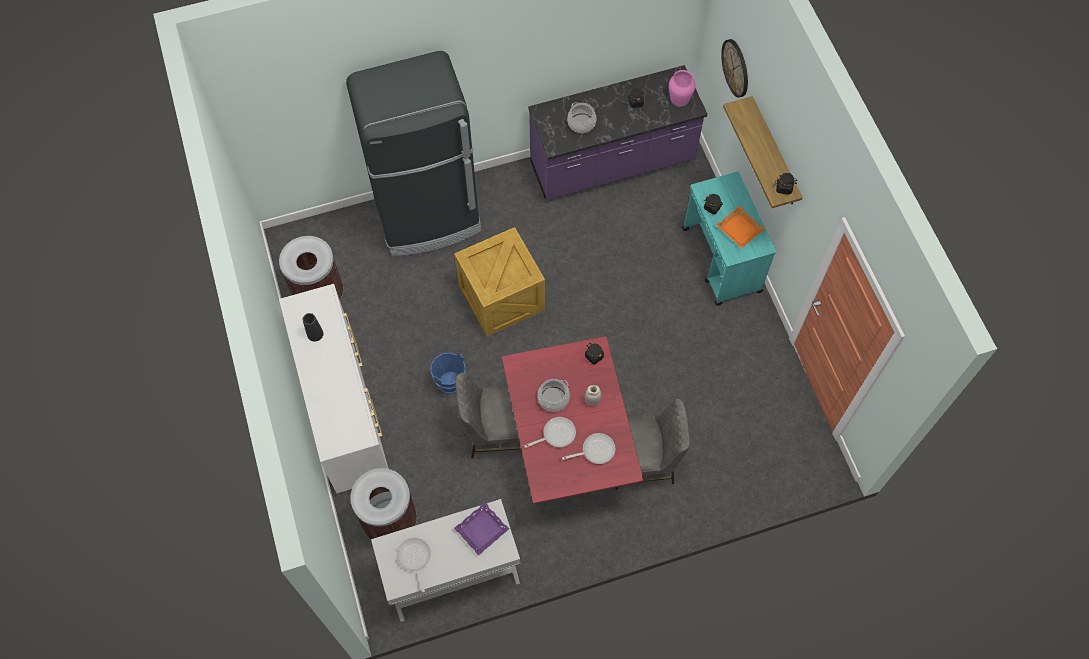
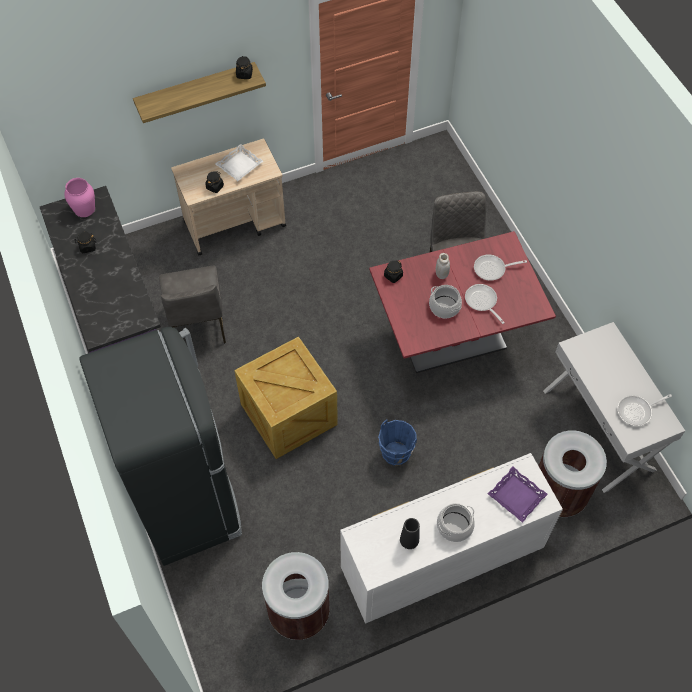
camera: 95 degrees left, 5 degrees down
purple tray [454,502,509,556] -> purple tray moved to [488,467,548,523]
grey chair [455,373,521,459] -> grey chair moved to [159,266,226,344]
frying pan [562,433,615,464] -> frying pan turned 75 degrees counterclockwise [474,254,527,281]
cooking pot [567,102,596,133] -> cooking pot moved to [437,503,475,542]
turquoise cart [682,172,776,306] -> beige cart [171,139,286,255]
orange tray [716,206,765,248] -> white tray [215,144,263,181]
wall clock [721,39,748,98] -> none

